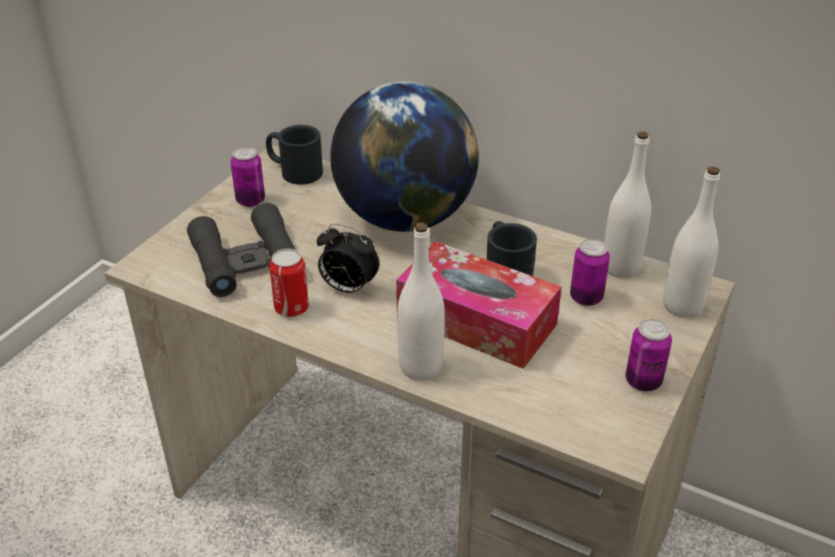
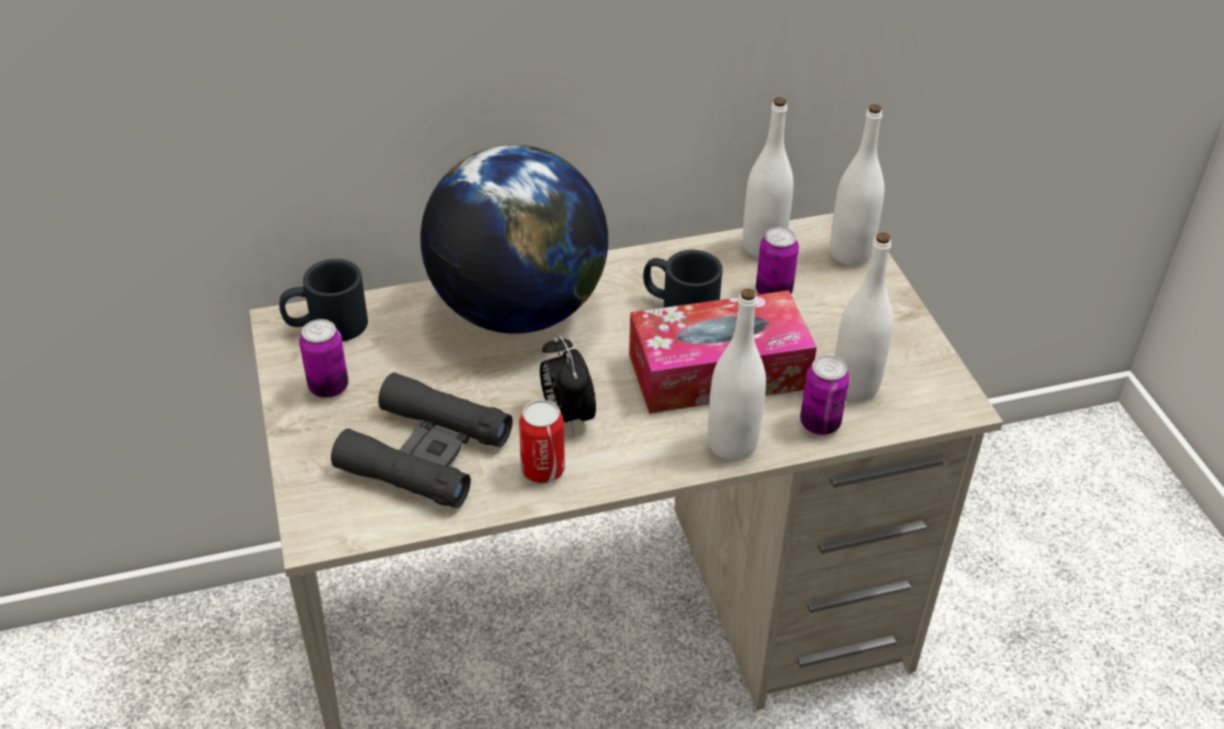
camera: 45 degrees left, 5 degrees up
alarm clock [317,224,379,295] -> alarm clock turned 90 degrees clockwise [540,335,596,434]
can [626,319,672,391] -> can moved to [800,355,849,435]
none -> white bottle [835,232,893,402]

